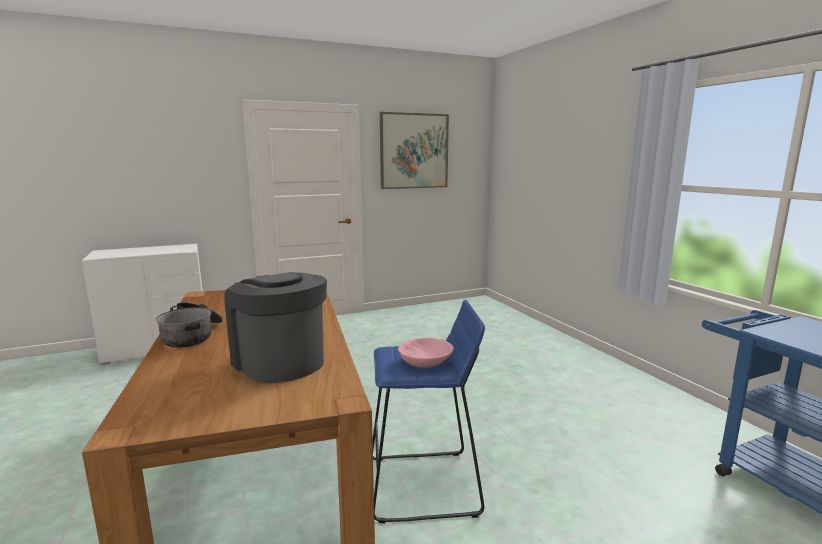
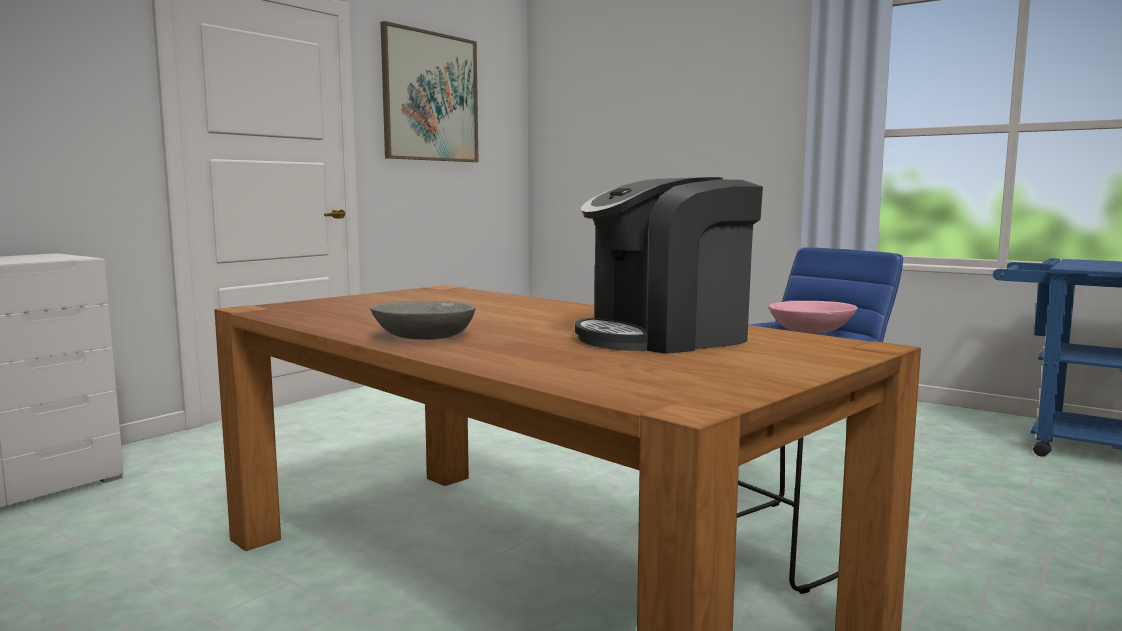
camera: 30 degrees left, 5 degrees down
cooking pot [156,302,223,348] -> grey bowl [370,301,476,340]
coffee machine [224,272,327,383] -> coffee machine turned 45 degrees counterclockwise [575,177,763,354]

